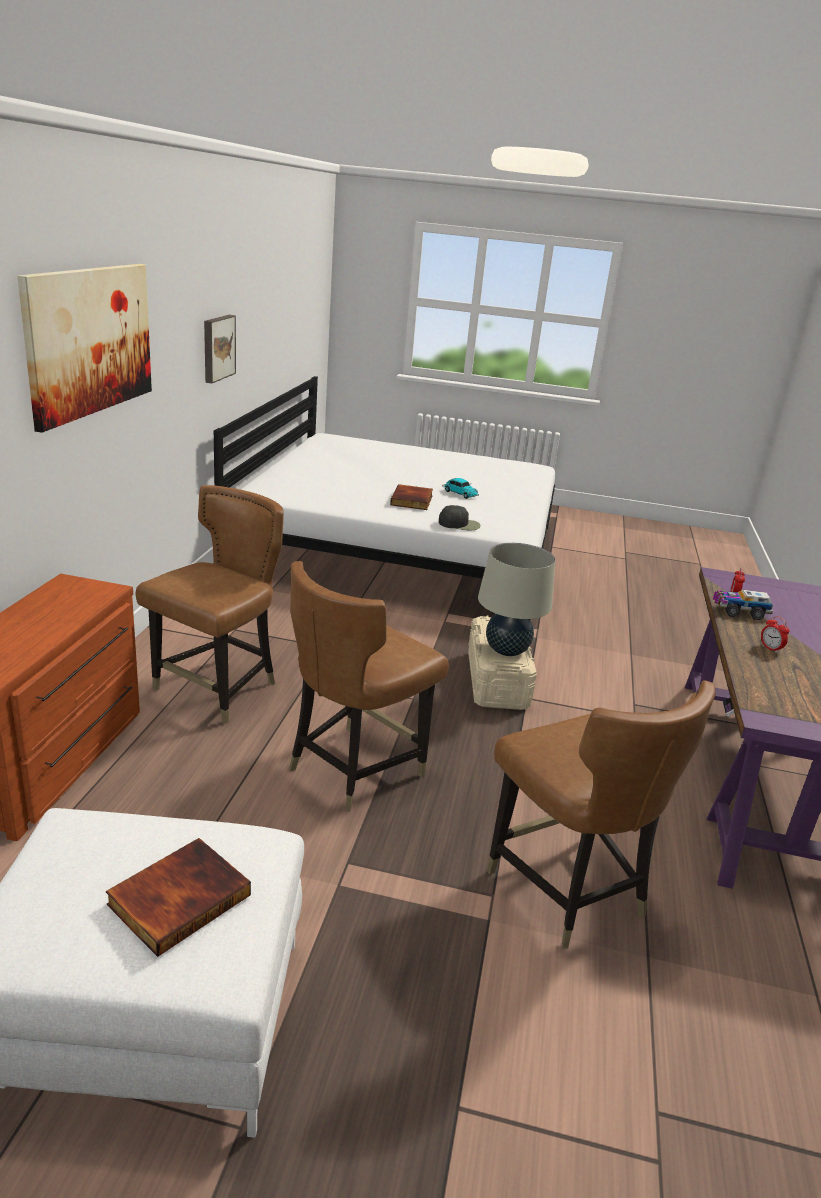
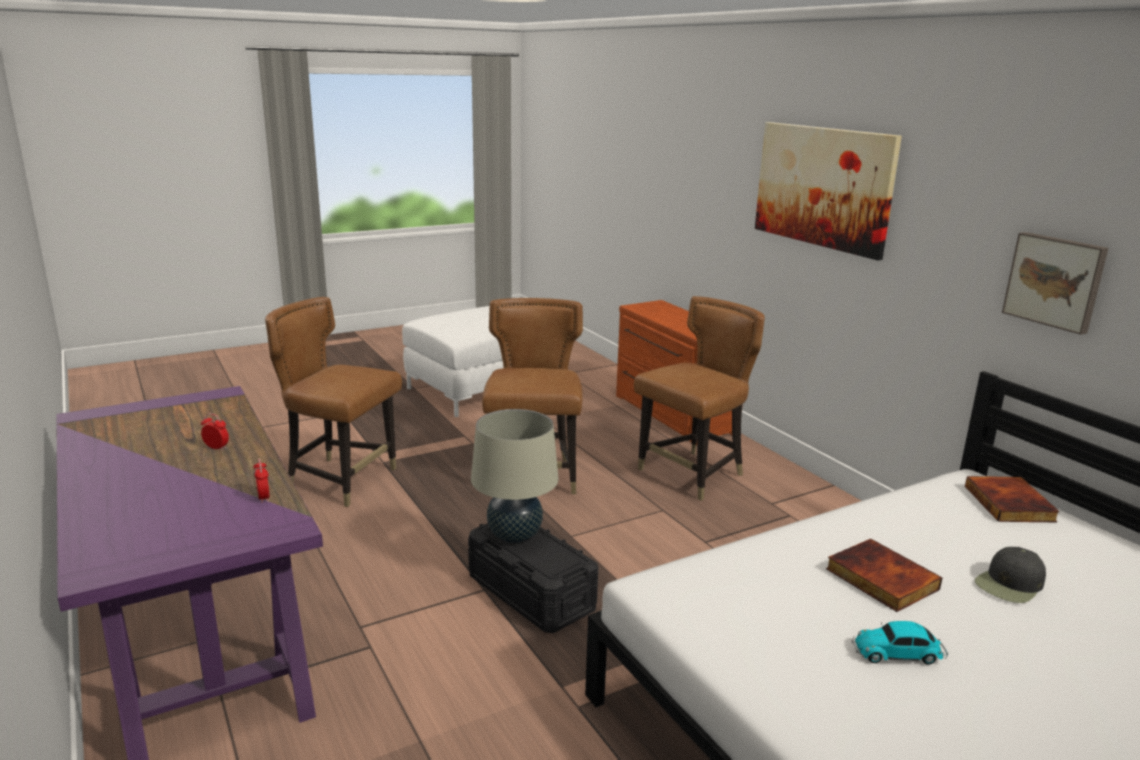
camera: 140 degrees right, 5 degrees down
book [106,838,251,957] -> book moved to [965,476,1060,522]
brown chair [136,485,284,724] -> brown chair turned 120 degrees counterclockwise [634,296,765,501]
black cap [439,505,481,530] -> black cap moved to [974,547,1046,603]
beige storage box [468,616,537,710] -> black storage box [468,523,598,633]
toy truck [713,590,773,620] -> none

